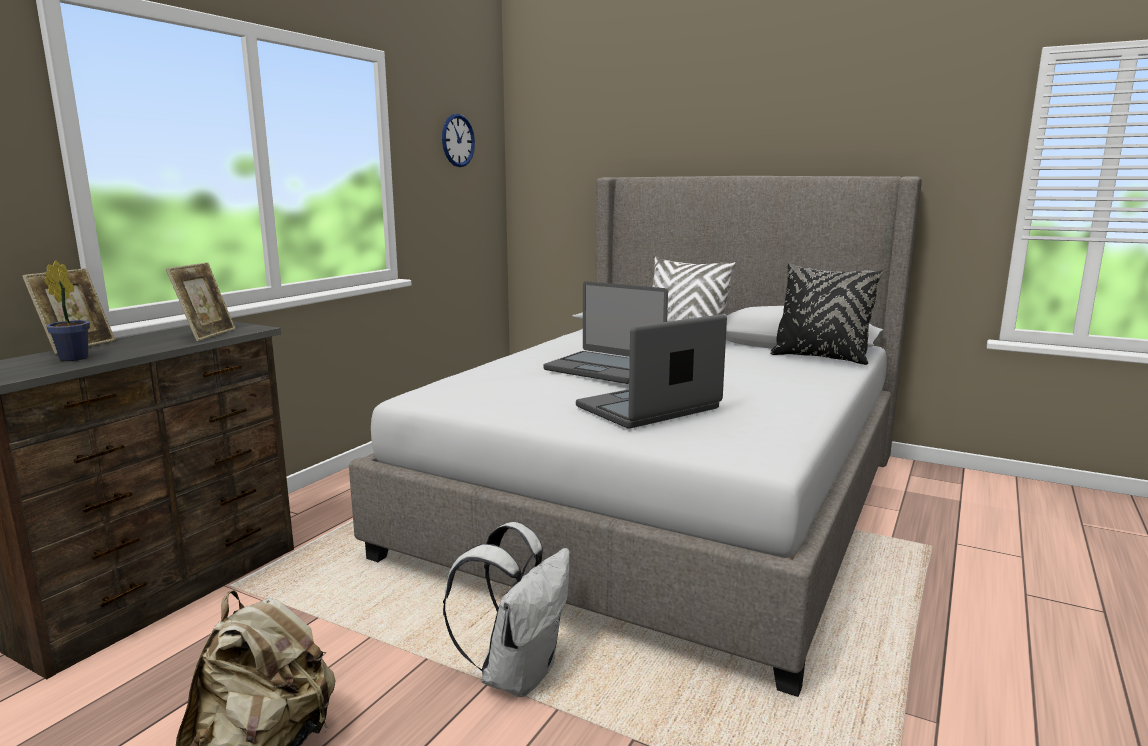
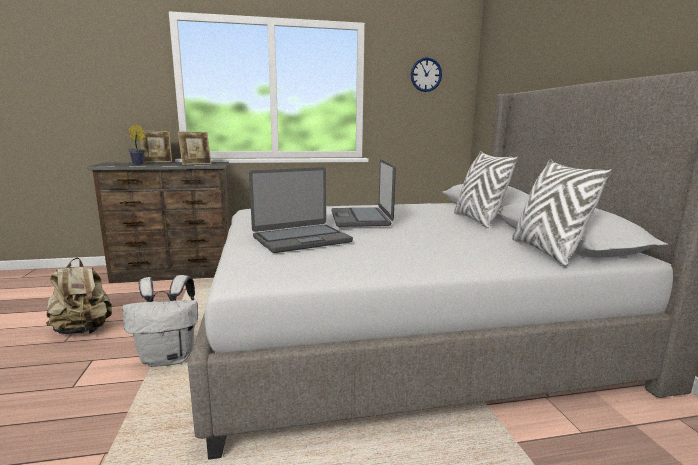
camera: 50 degrees right, 0 degrees up
laptop [576,314,727,429] -> laptop turned 135 degrees clockwise [249,167,353,253]
black pillow [770,263,884,365] -> white pillow [512,159,612,266]

